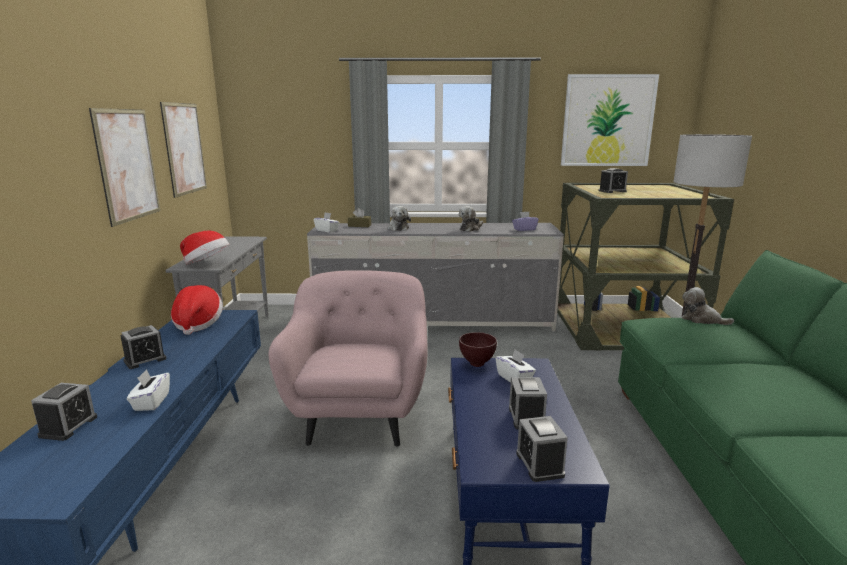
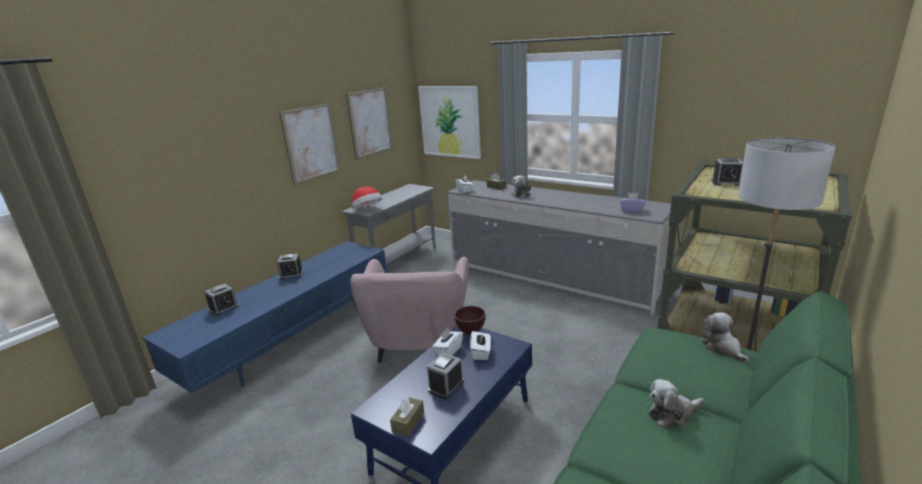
camera: 35 degrees right, 5 degrees up
white tissue box [127,369,170,411] -> white tissue box moved to [433,328,463,356]
hat [171,285,223,335] -> none
pink armchair [269,270,428,447] -> pink armchair turned 150 degrees clockwise [350,257,469,363]
plush toy [459,206,483,232] -> plush toy moved to [649,379,704,427]
alarm clock [516,416,568,482] -> brown tissue box [390,396,424,436]
picture [561,74,659,166] -> picture moved to [418,86,481,159]

